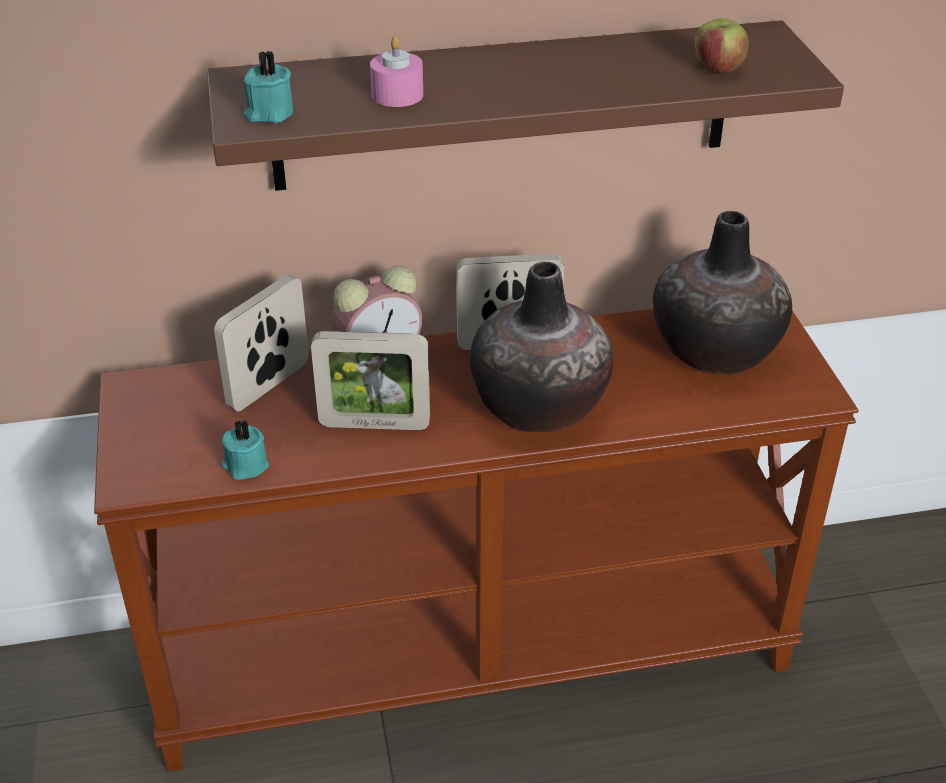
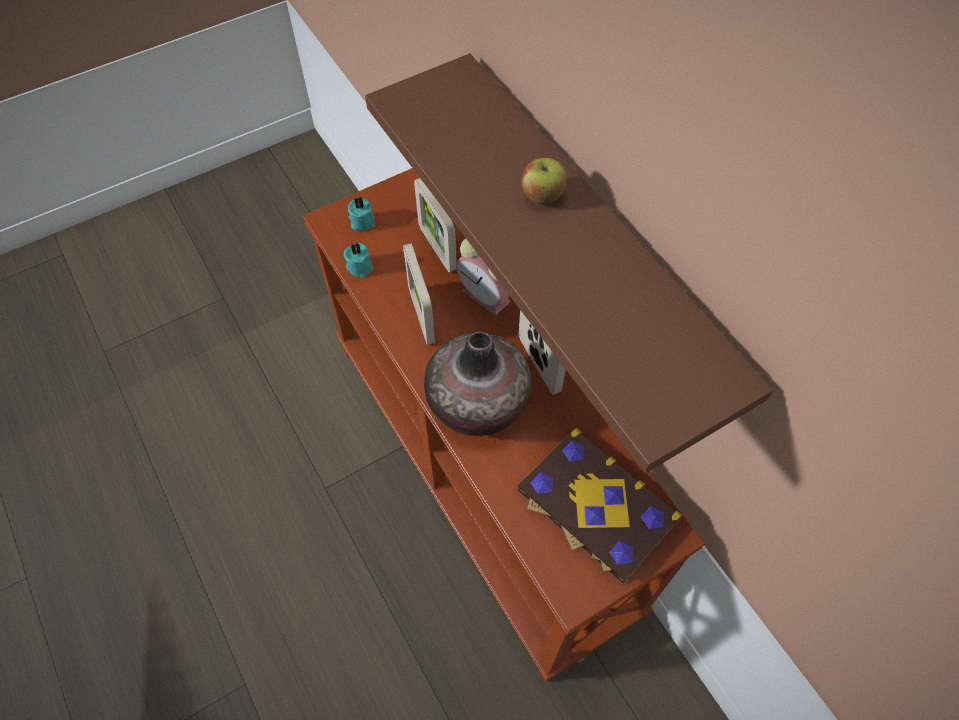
camera: 70 degrees right, 20 degrees up
picture frame [214,275,309,411] -> picture frame turned 135 degrees counterclockwise [414,178,457,272]
turquoise candle [244,51,293,123] -> turquoise candle moved to [348,196,375,231]
pink candle [370,36,423,107] -> none
vase [653,211,792,375] -> book [518,428,682,584]
apple [695,18,749,73] -> apple moved to [521,158,566,205]

